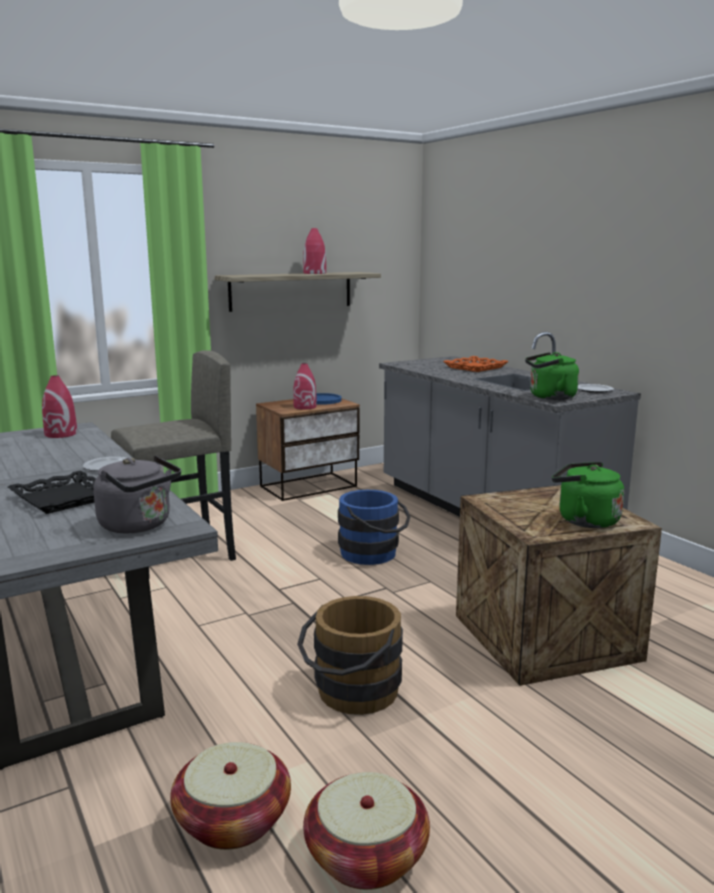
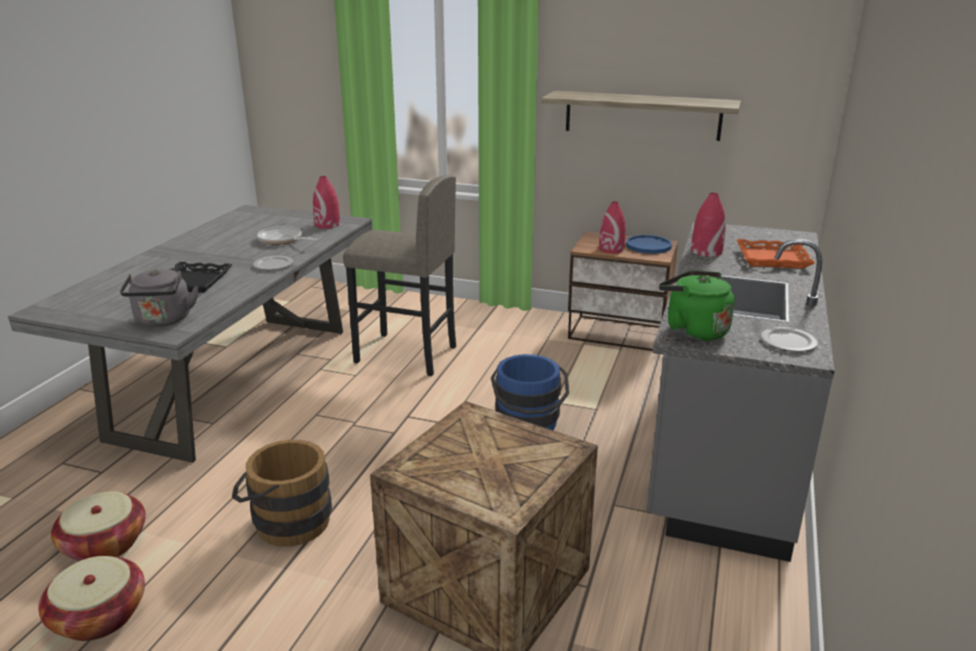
camera: 50 degrees right, 10 degrees up
red vase [303,228,326,274] -> red vase moved to [691,193,726,257]
green kettle [552,462,624,528] -> none
none -> frying pan [257,226,319,245]

